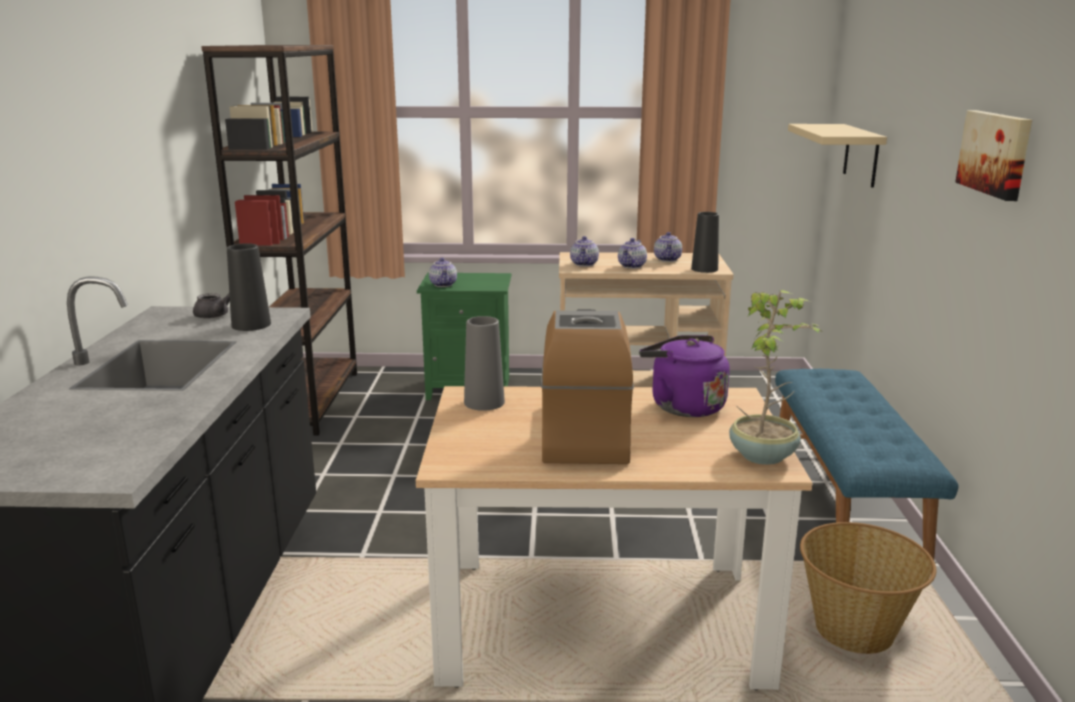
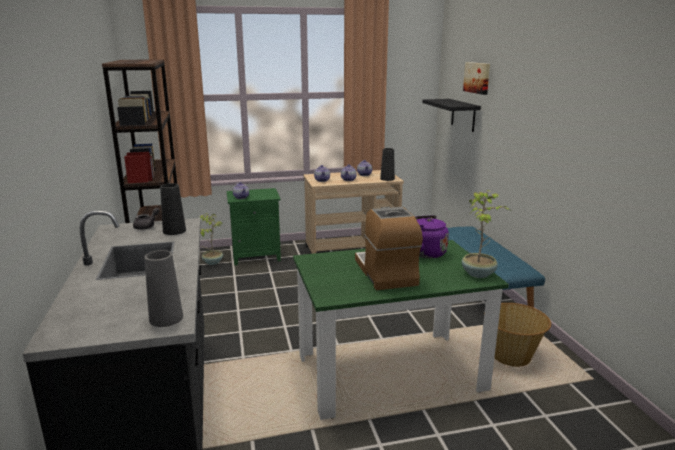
camera: 15 degrees left, 0 degrees up
beige dining table [416,386,812,690] -> green dining table [293,240,509,420]
grey vase [464,316,505,411] -> grey vase moved to [144,250,183,327]
beige shelf [788,124,887,188] -> black shelf [422,99,481,132]
picture [955,110,1032,201] -> picture moved to [463,62,490,95]
none -> potted plant [200,213,223,265]

